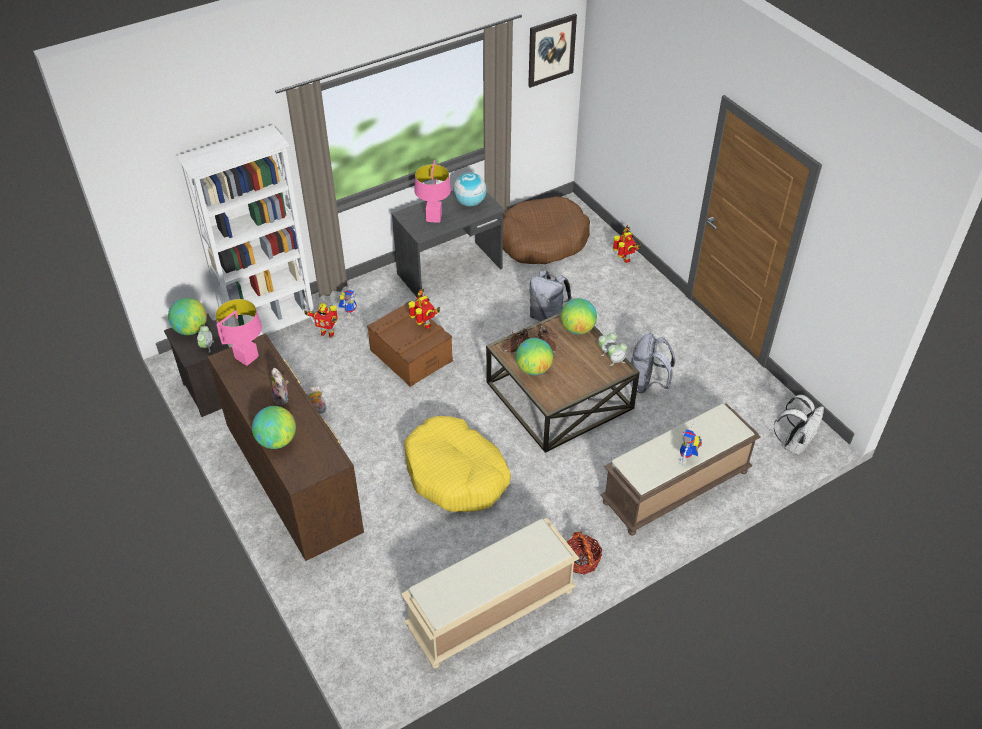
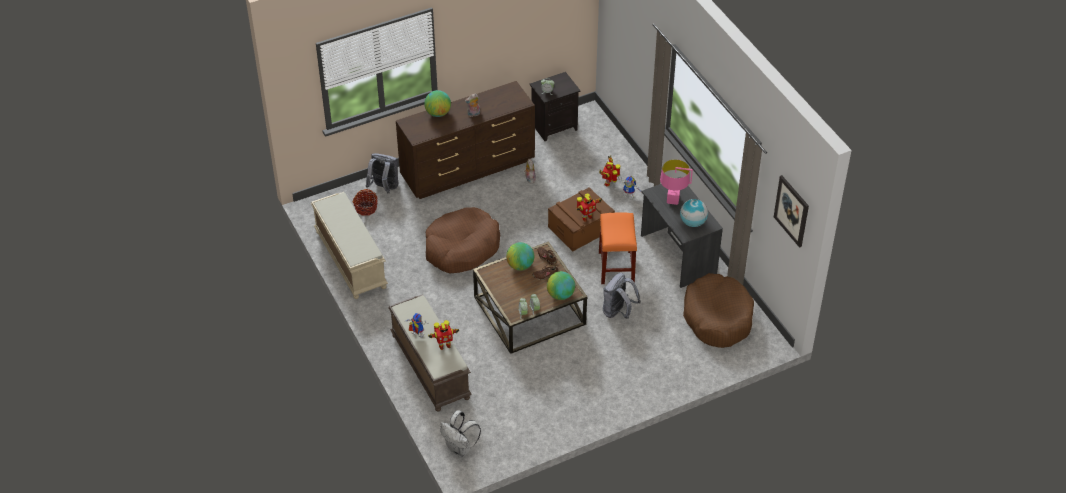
camera: 95 degrees right, 0 degrees up
globe [168,298,207,335] -> none
white bookcase [176,125,315,336] -> none
pink table lamp [216,299,262,366] -> none
yellow dog bed [404,416,511,512] -> brown dog bed [426,207,500,273]
basket [567,532,603,575] -> basket moved to [353,189,378,216]
toy robot [613,225,641,263] -> toy robot moved to [428,320,459,350]
grey backpack [630,333,675,393] -> grey backpack moved to [366,153,398,194]
none -> orange stool [599,212,637,284]

